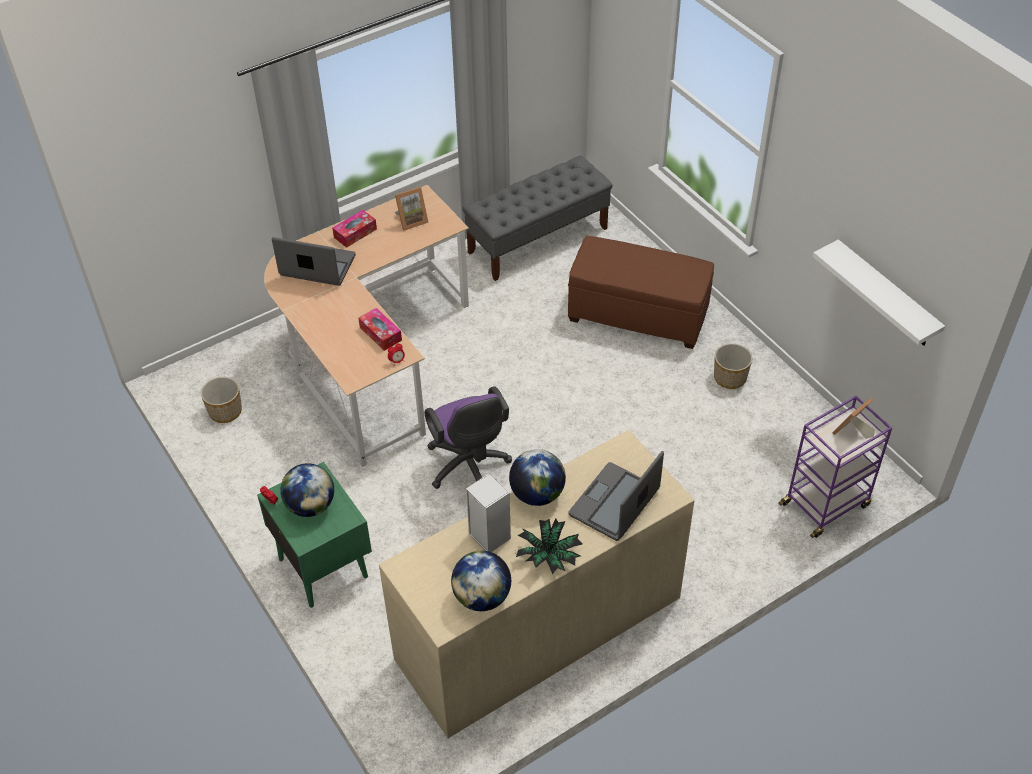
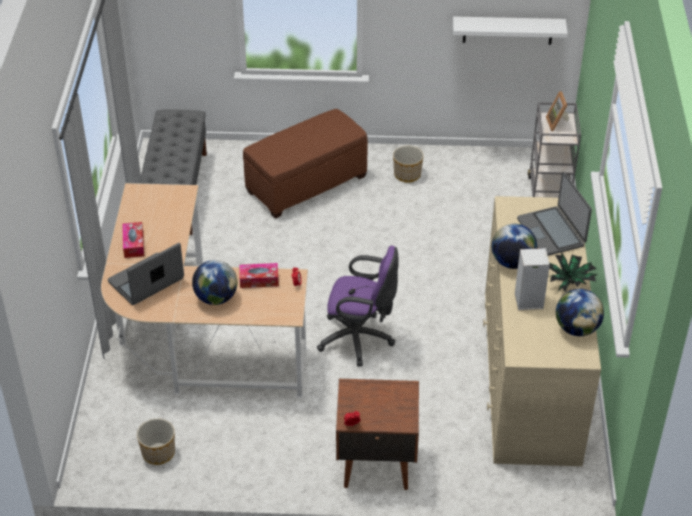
camera: 55 degrees left, 5 degrees down
green nightstand [257,462,372,608] -> brown nightstand [336,379,419,490]
globe [280,463,334,517] -> globe moved to [192,260,237,305]
picture frame [395,187,429,231] -> none
purple cart [778,396,892,538] -> grey cart [528,102,581,198]

